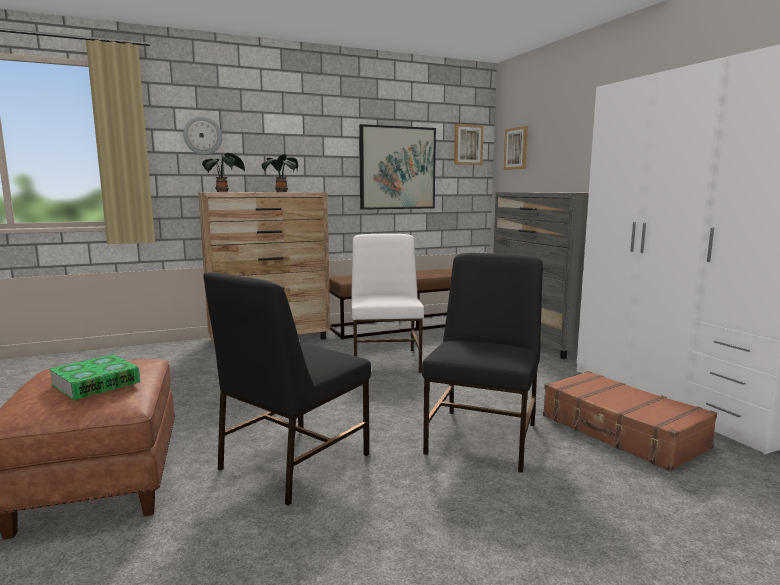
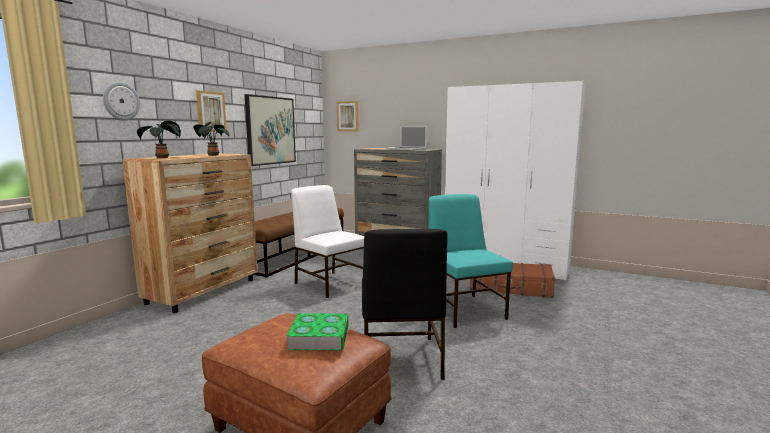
camera: 40 degrees left, 0 degrees up
black chair [422,253,543,473] -> turquoise chair [428,194,513,328]
picture [454,124,484,165] -> picture moved to [196,90,227,132]
none -> laptop [386,126,427,150]

